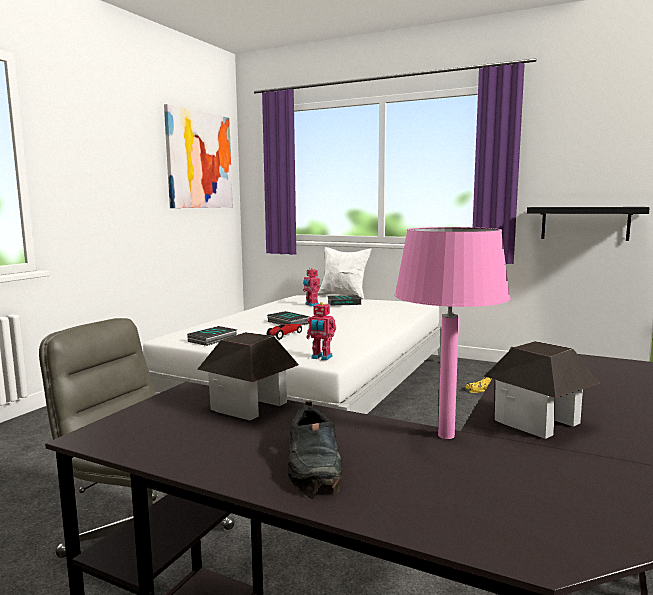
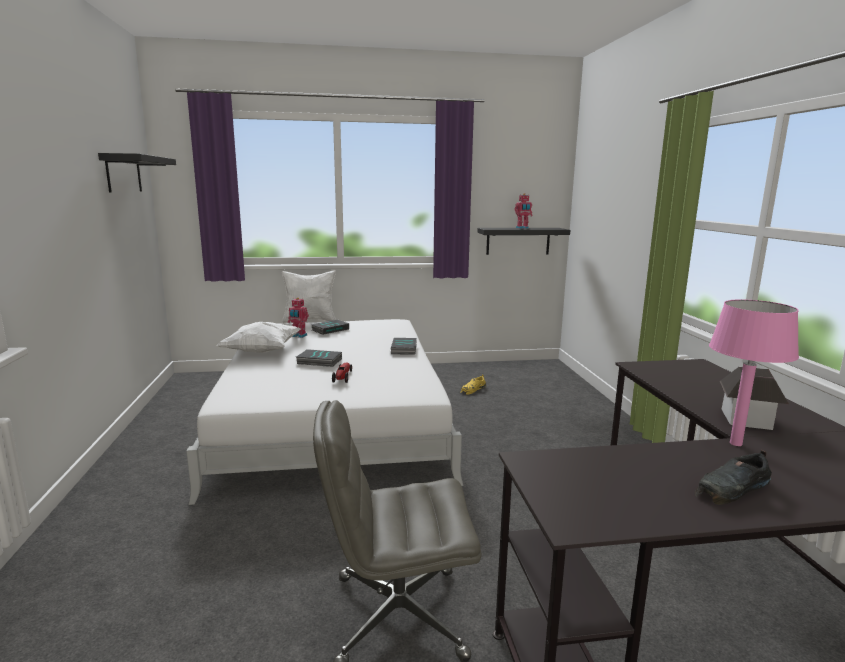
camera: 35 degrees left, 5 degrees up
picture [164,104,233,208] -> black shelf [98,153,176,193]
book [187,326,237,346] -> book moved to [391,338,417,355]
toy house [198,332,299,421] -> none
black shoe [288,401,342,499] -> black shoe turned 105 degrees clockwise [695,450,772,505]
toy robot [306,302,336,360] -> toy robot moved to [515,193,532,229]
none -> white pillow [217,322,301,353]

